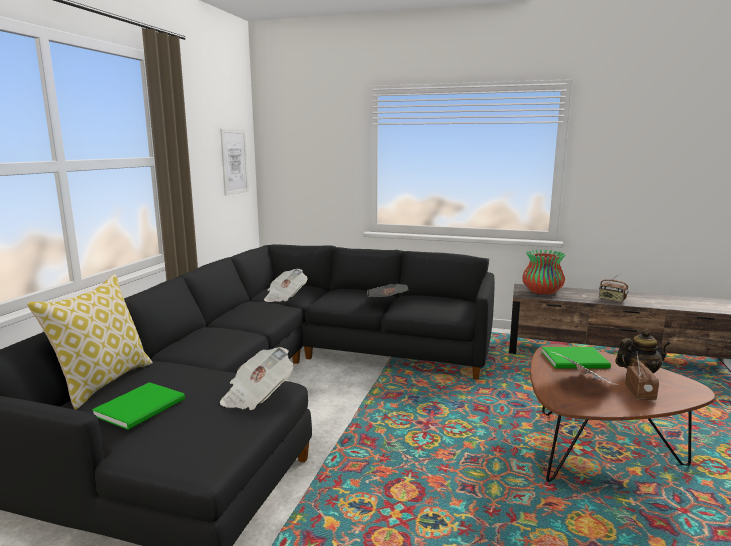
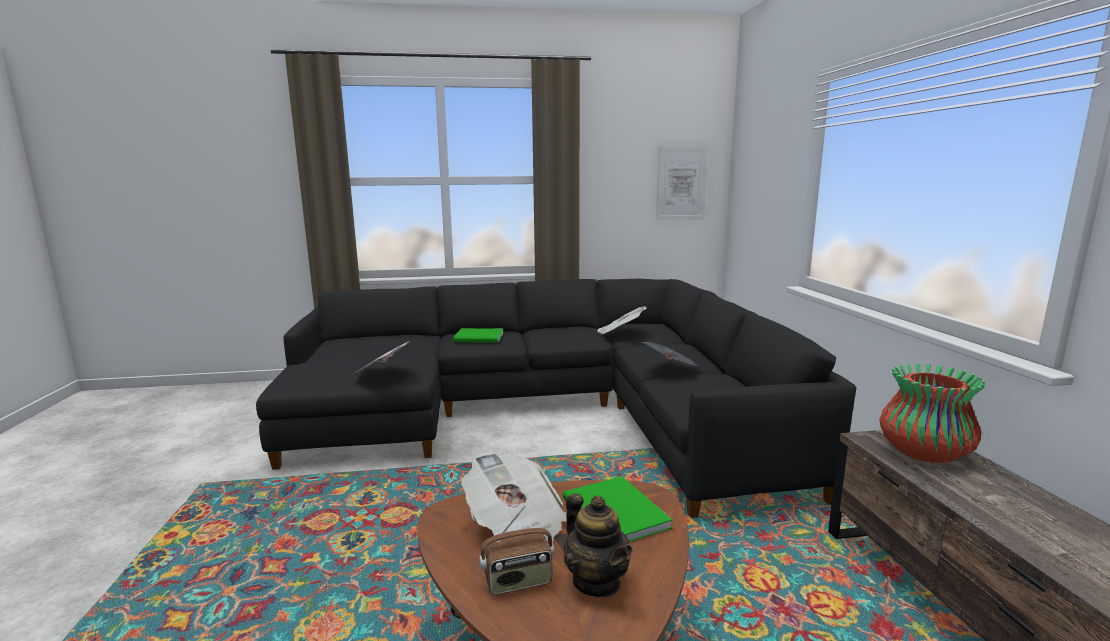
camera: 65 degrees right, 0 degrees up
pillow [27,274,153,410] -> none
green book [92,382,185,430] -> green book moved to [453,328,503,342]
radio [599,273,629,302] -> none

